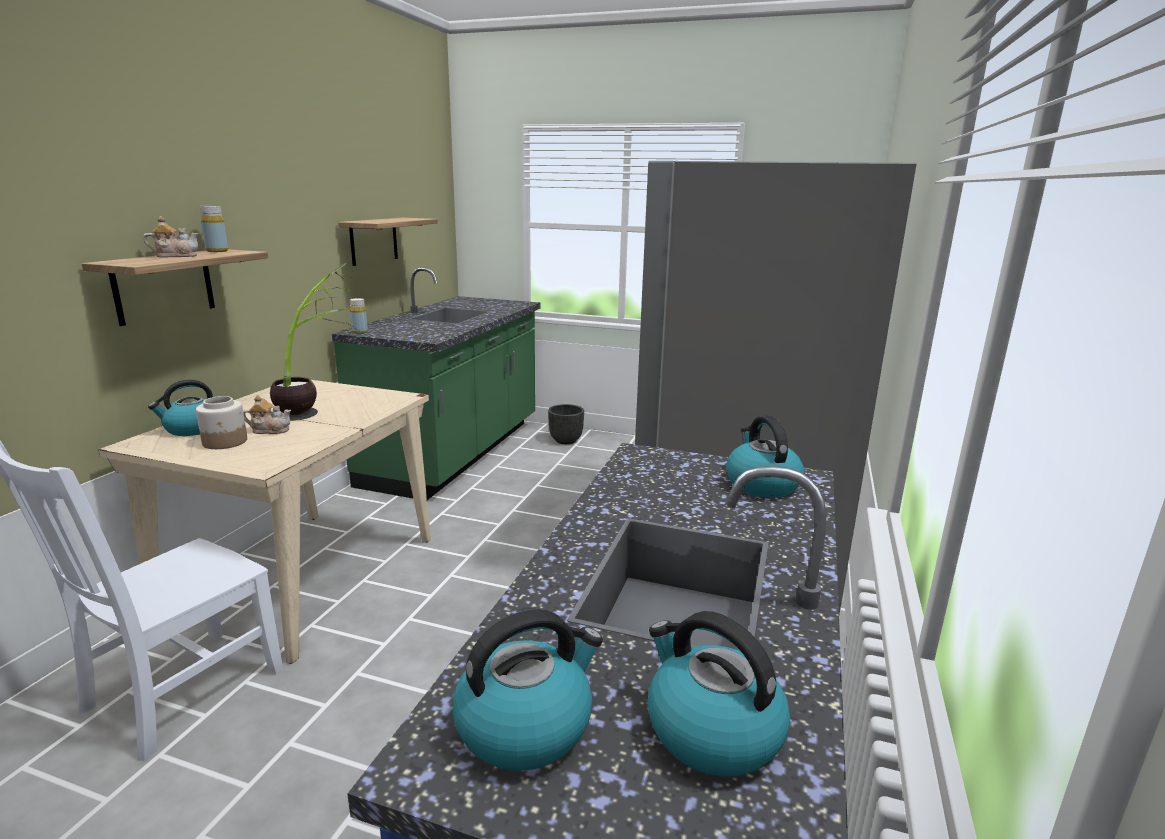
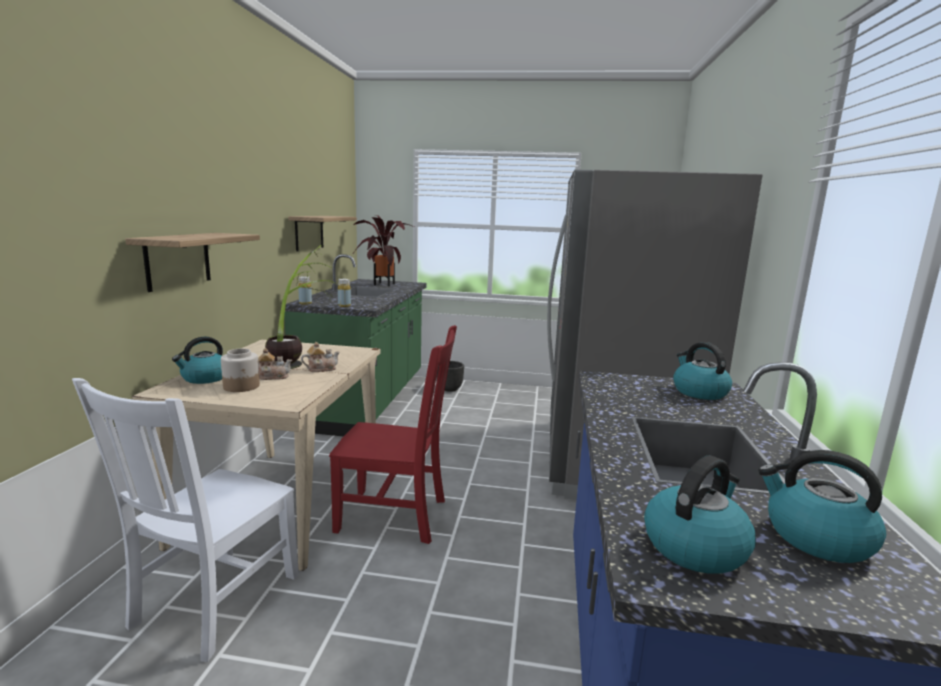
camera: 10 degrees left, 5 degrees down
teapot [143,216,199,257] -> teapot moved to [301,342,340,372]
yellow bottle [200,206,228,252] -> yellow bottle moved to [338,279,351,307]
none -> red chair [329,325,457,544]
none -> potted plant [354,215,414,286]

